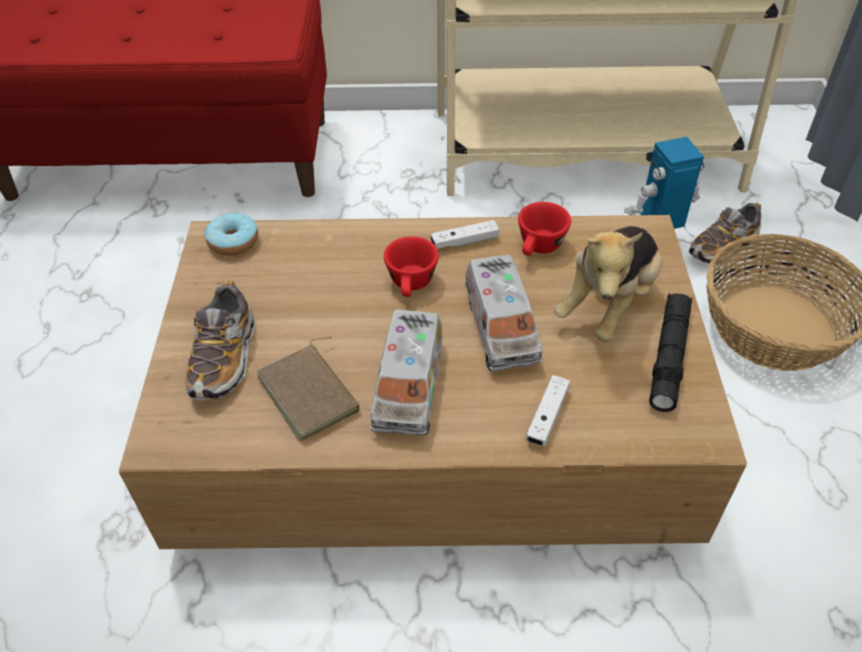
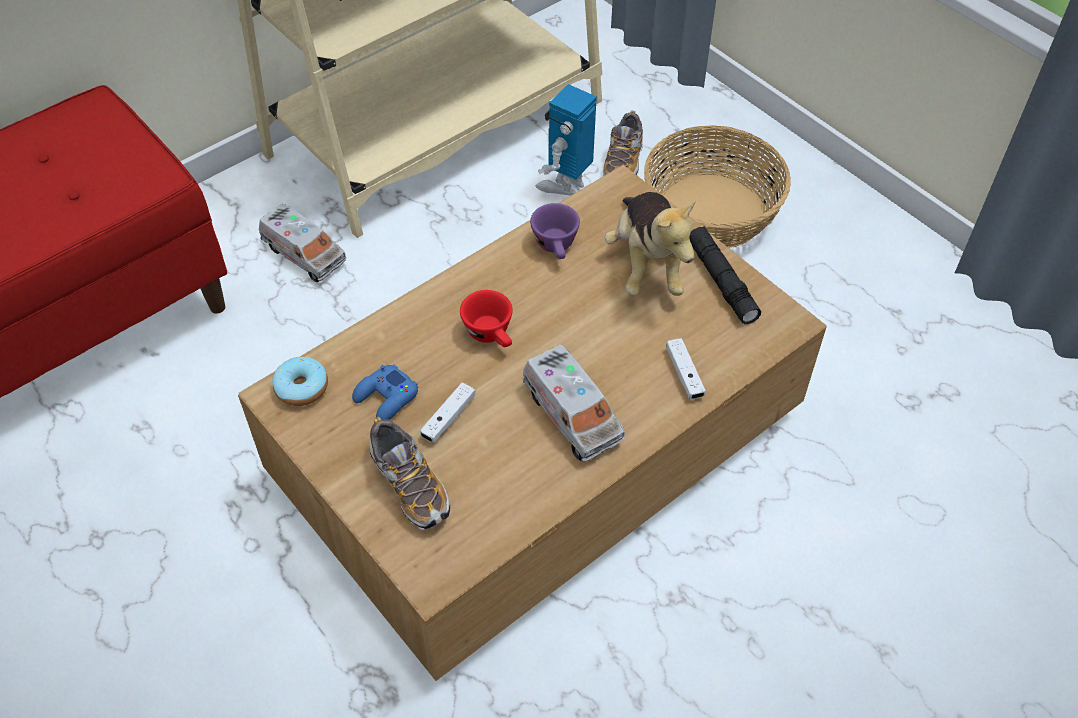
camera: 40 degrees left, 5 degrees up
brown book [256,337,360,441] -> none
white game controller [431,220,499,249] -> white game controller moved to [420,383,475,443]
toy truck [465,255,542,371] -> toy truck moved to [259,203,346,282]
red cup [518,202,571,256] -> purple cup [530,203,580,259]
none -> blue game controller [352,364,418,420]

